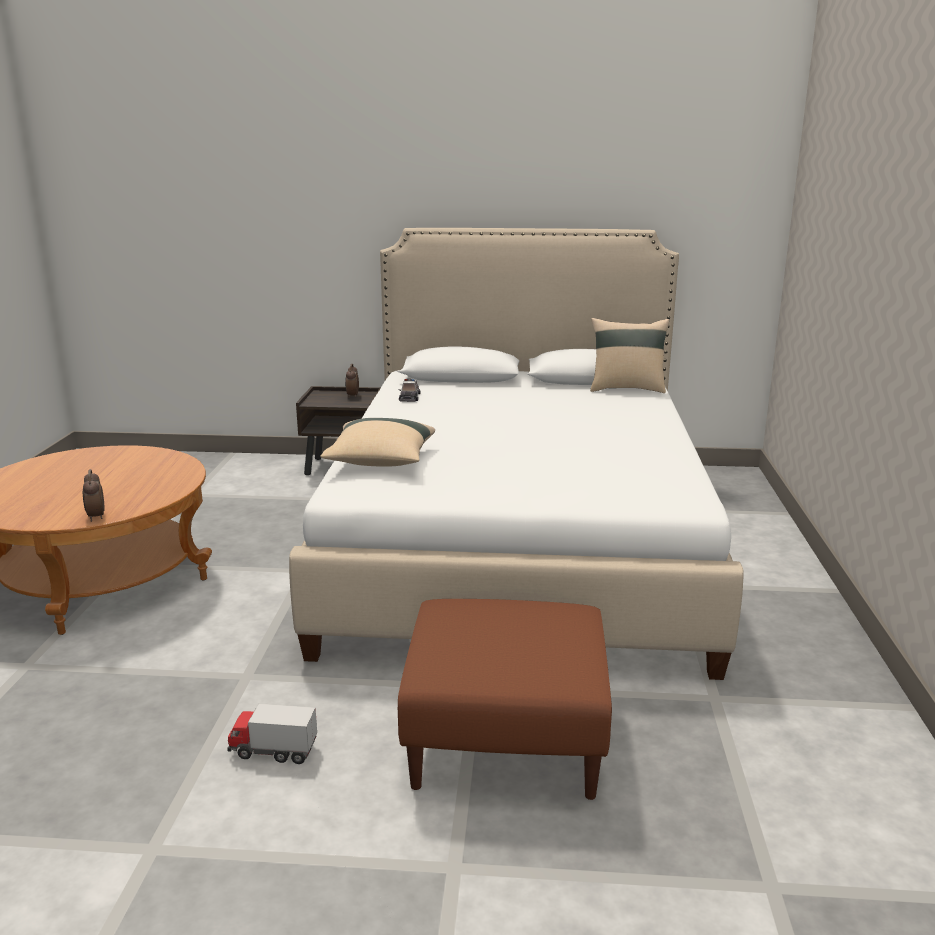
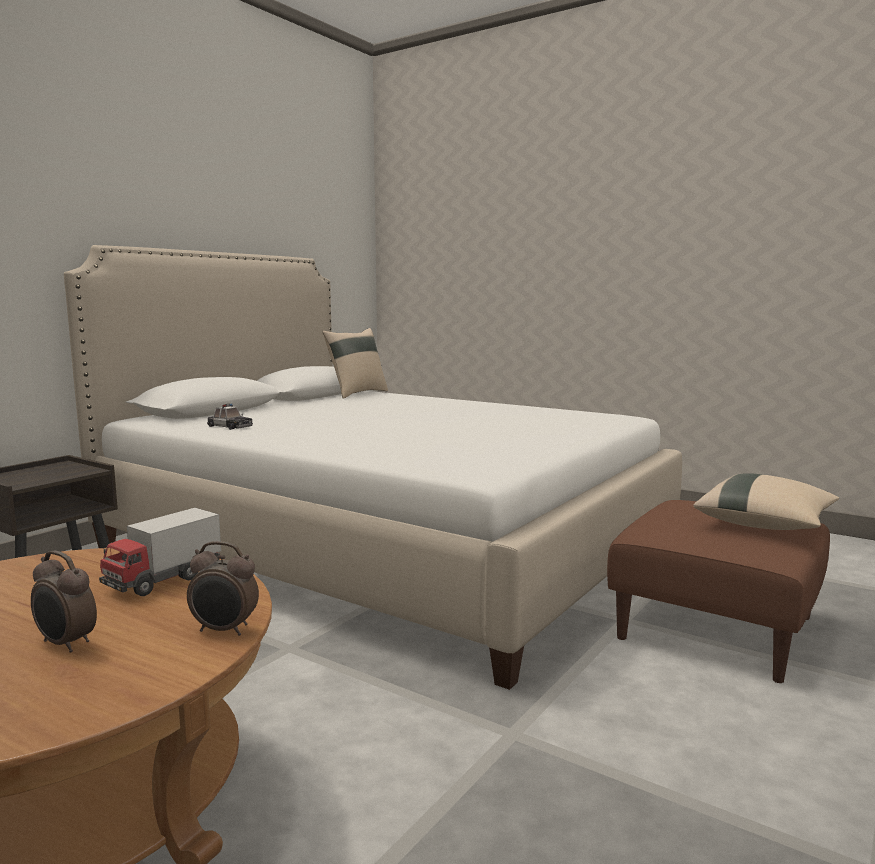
camera: 60 degrees left, 10 degrees down
toy truck [227,703,317,764] -> toy truck moved to [99,508,221,596]
beige pillow [320,418,435,467] -> beige pillow moved to [693,473,839,530]
alarm clock [345,364,359,397] -> alarm clock moved to [31,551,97,653]

